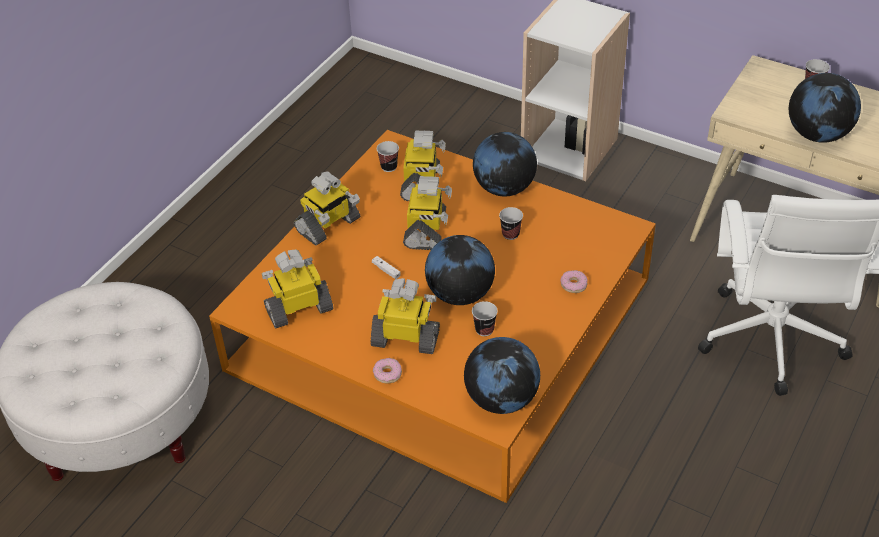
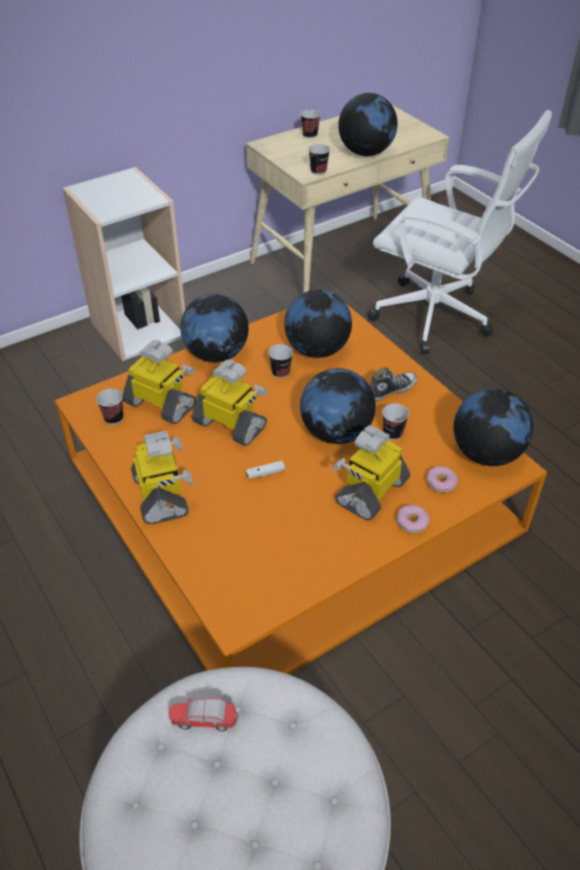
camera: 65 degrees left, 0 degrees up
toy robot [262,250,333,329] -> none
donut [560,270,588,293] -> donut moved to [426,466,458,493]
none -> toy car [169,698,237,732]
none -> globe [284,289,352,358]
none -> cup [308,144,330,175]
none -> shoe [370,367,417,401]

